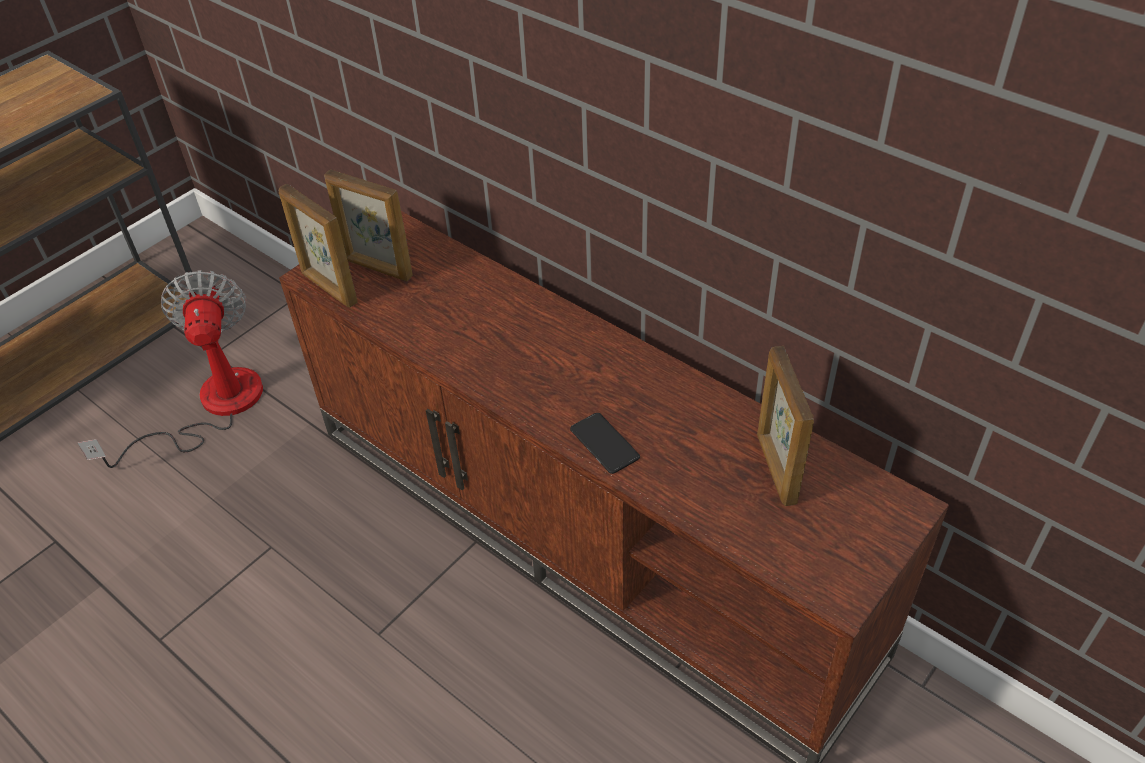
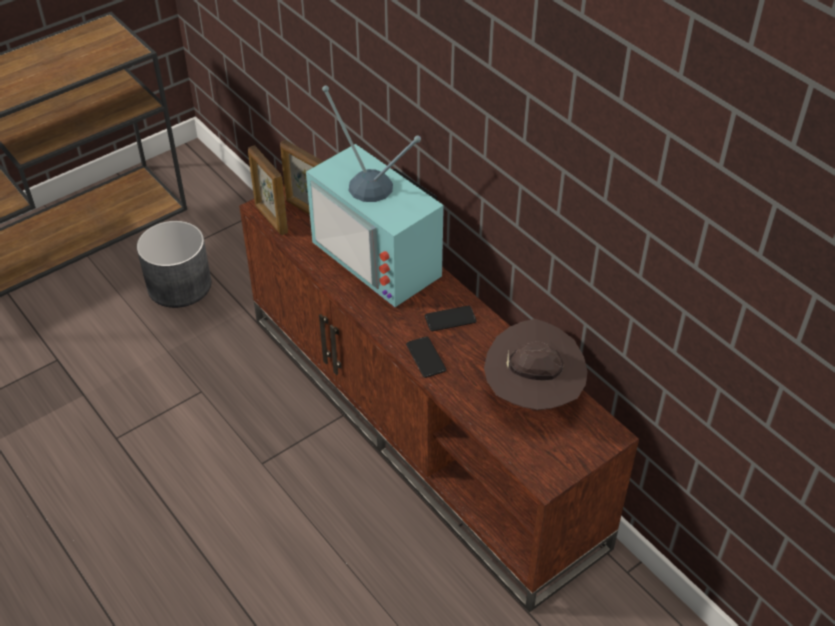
camera: 10 degrees right, 0 degrees up
fan [78,270,263,468] -> grey planter [137,221,211,308]
picture frame [757,346,814,506] -> brown hat [484,319,588,410]
none -> television [306,86,444,307]
none -> phone [425,306,477,331]

